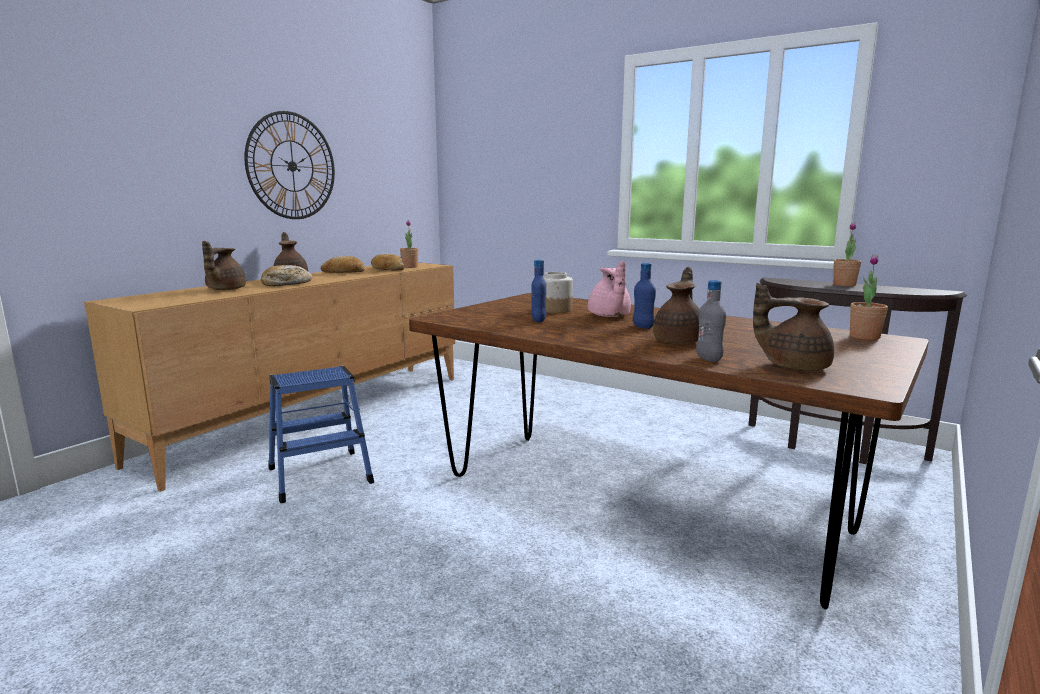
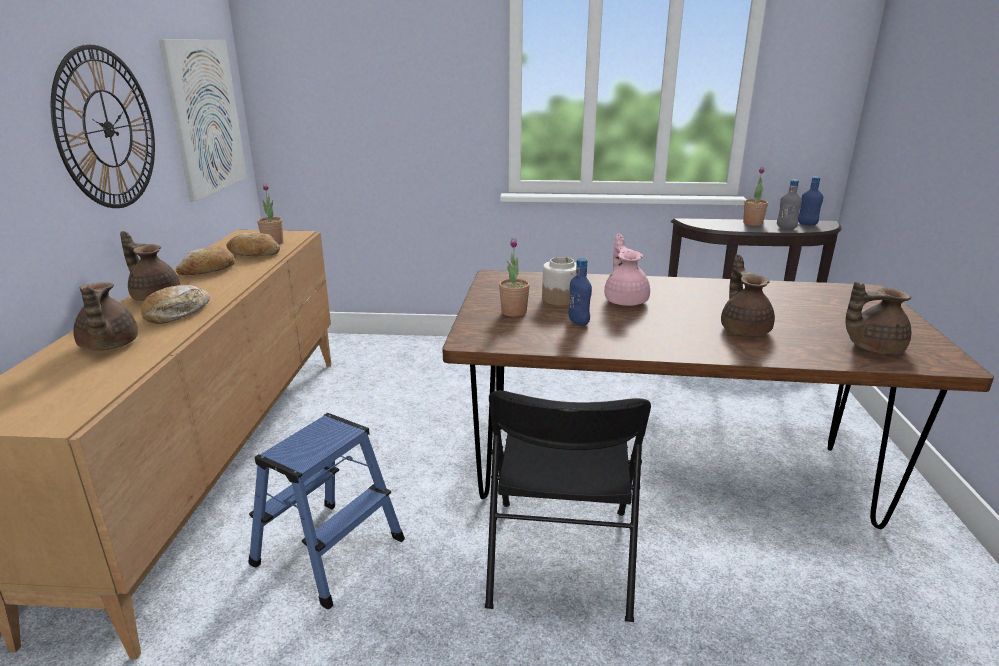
camera: 30 degrees left, 10 degrees up
pink teapot [588,261,631,317] -> pink teapot turned 150 degrees counterclockwise [604,233,650,306]
blue bottle [633,263,656,329] -> blue bottle moved to [798,177,823,226]
grey bottle [696,280,726,362] -> grey bottle moved to [777,179,802,230]
potted plant [850,255,888,340] -> potted plant moved to [499,238,530,317]
none -> picture [159,39,247,202]
none -> black chair [485,391,651,622]

